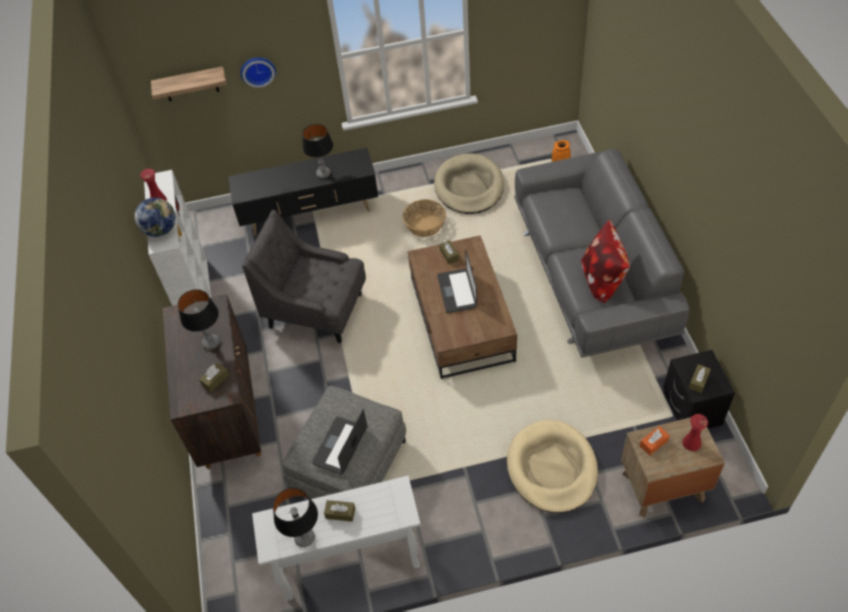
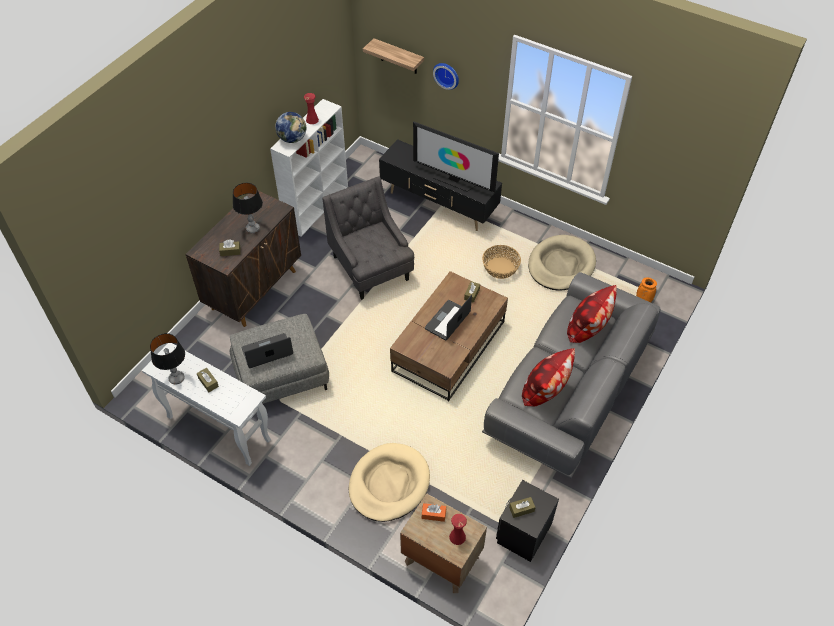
camera: 40 degrees right, 0 degrees up
table lamp [302,124,333,179] -> television [413,121,499,192]
none -> pillow [567,285,617,343]

